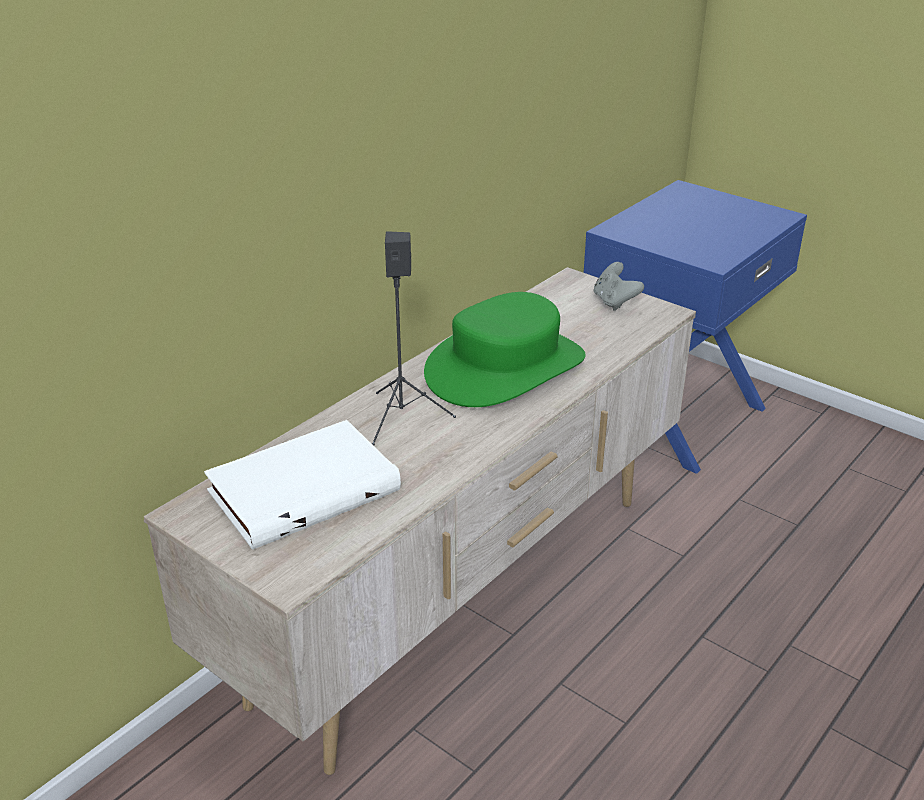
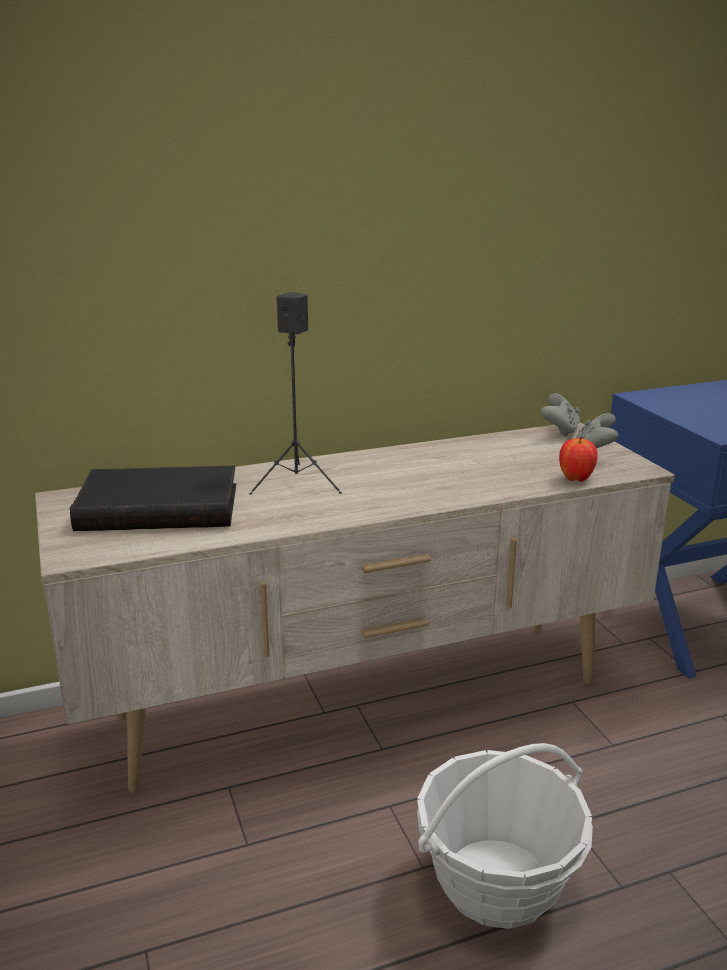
camera: 30 degrees right, 10 degrees down
white book [204,420,401,550] -> black book [70,466,236,531]
green hat [424,292,586,407] -> none
none -> basket [417,743,593,929]
none -> grey game controller [541,393,580,437]
none -> apple [559,437,598,482]

